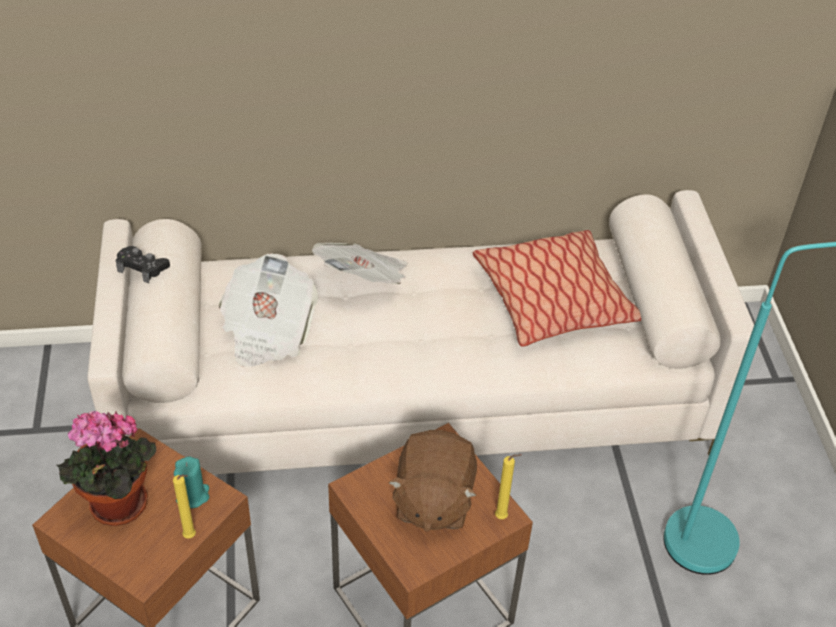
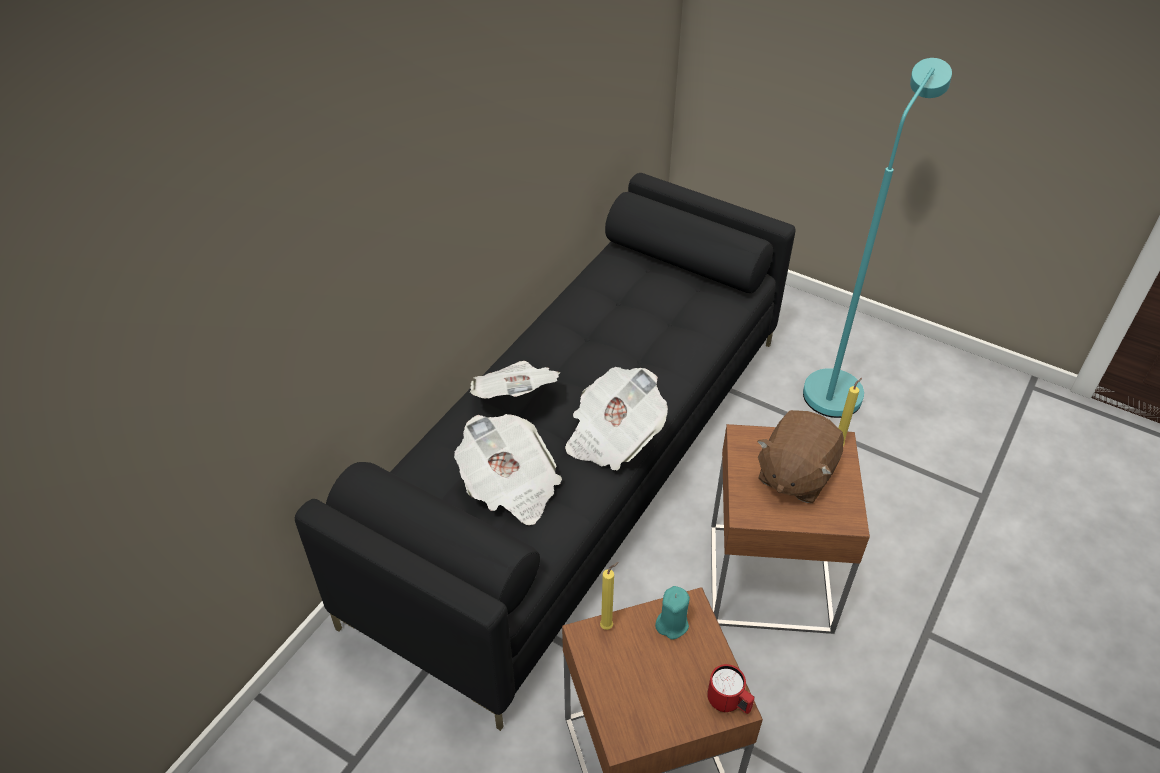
camera: 50 degrees left, 0 degrees up
potted plant [57,411,156,526] -> none
beige sofa [87,190,754,475] -> black sofa [295,173,796,731]
black game controller [115,246,170,283] -> none
yellow candle [173,474,196,539] -> yellow candle moved to [600,562,619,630]
brown plush toy [388,430,477,532] -> brown plush toy turned 75 degrees clockwise [757,410,844,503]
pillow [473,230,641,347] -> none
none -> newspaper [565,367,668,470]
none -> red mug [707,664,755,714]

